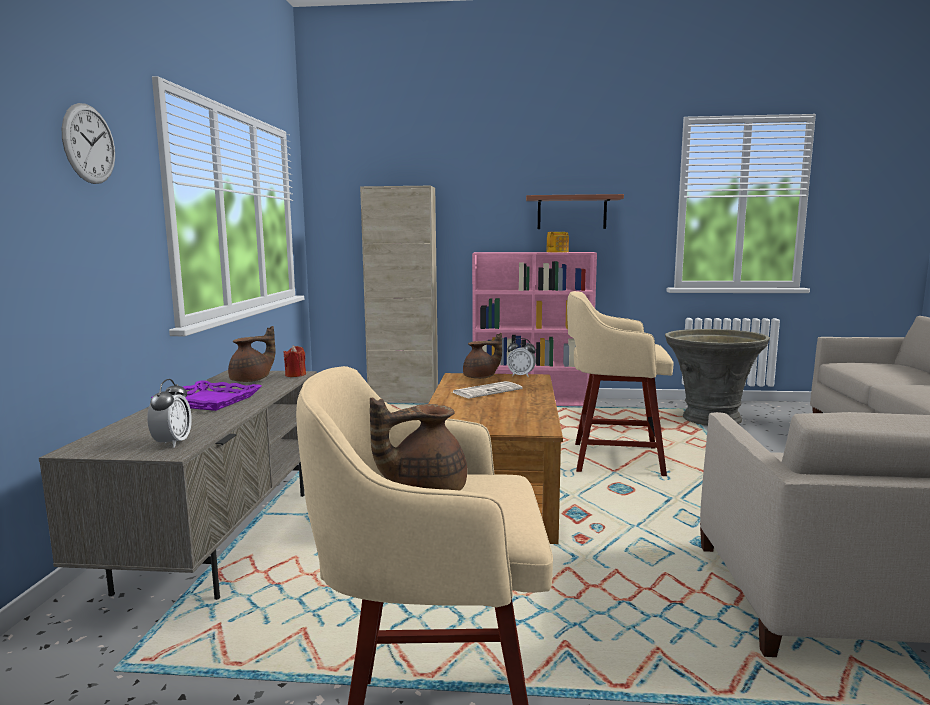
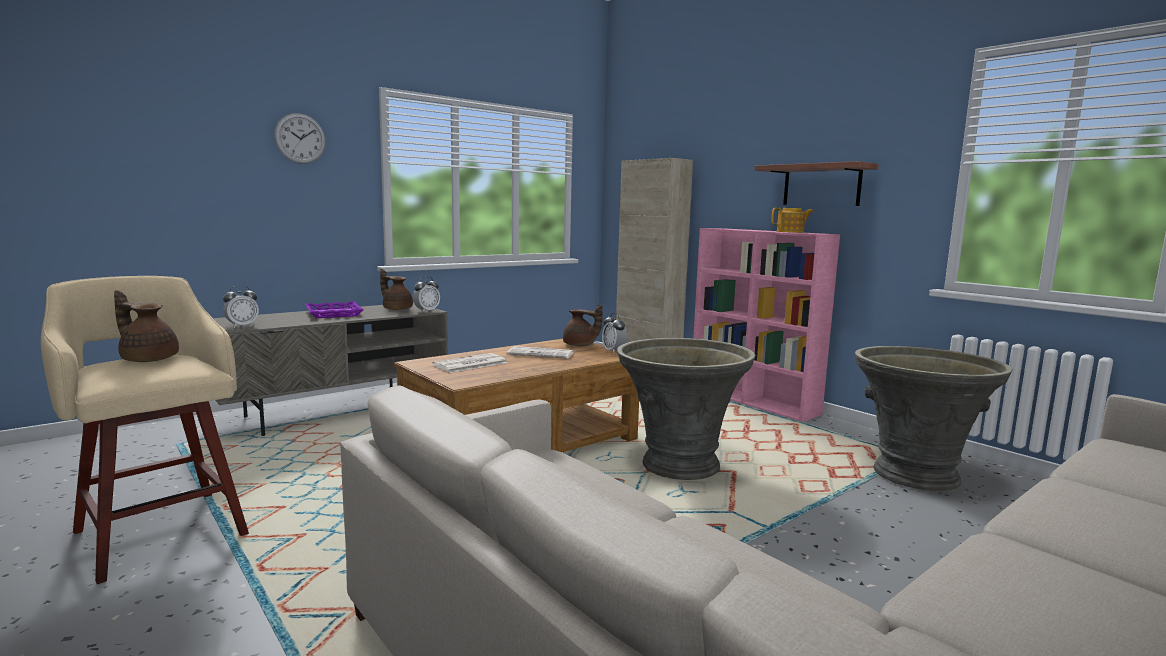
camera: 45 degrees right, 0 degrees up
brown teapot [228,326,276,382] -> brown teapot turned 150 degrees counterclockwise [380,269,413,310]
red candle [283,345,306,377] -> alarm clock [413,277,440,312]
beige stool [567,291,674,476] -> grey planter [617,338,755,480]
none -> newspaper [432,353,507,373]

